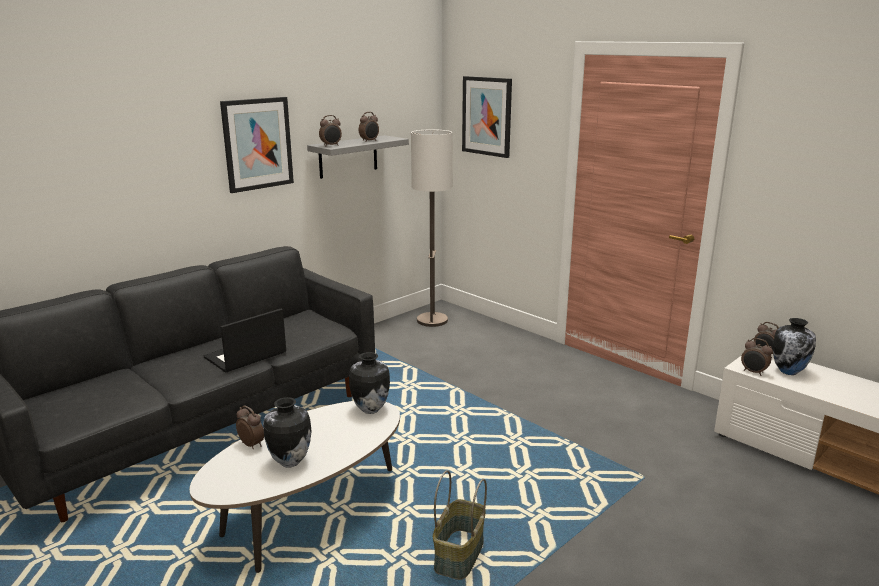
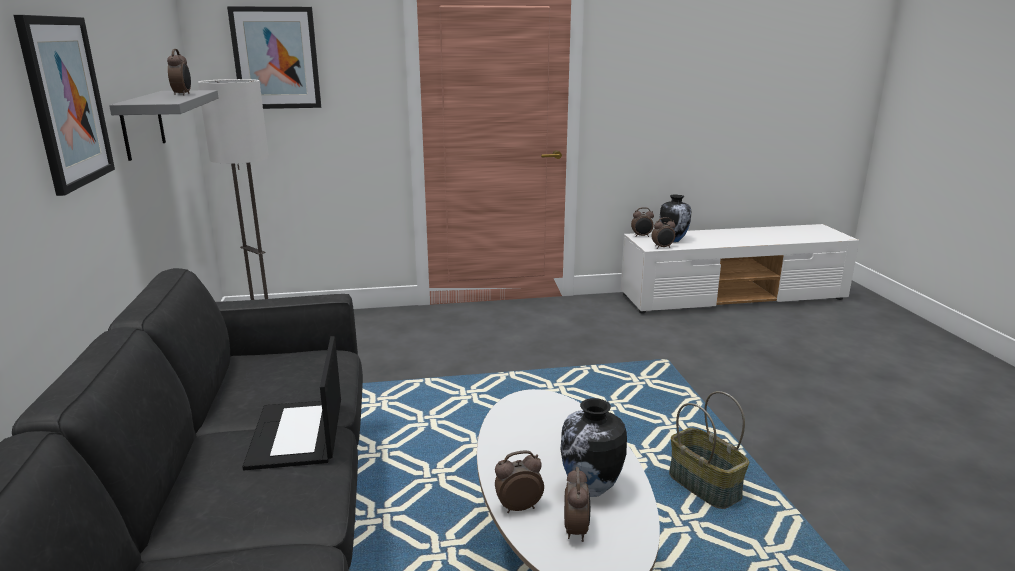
camera: 55 degrees left, 0 degrees up
alarm clock [319,115,342,146] -> alarm clock moved to [564,467,590,542]
vase [349,352,390,414] -> none

